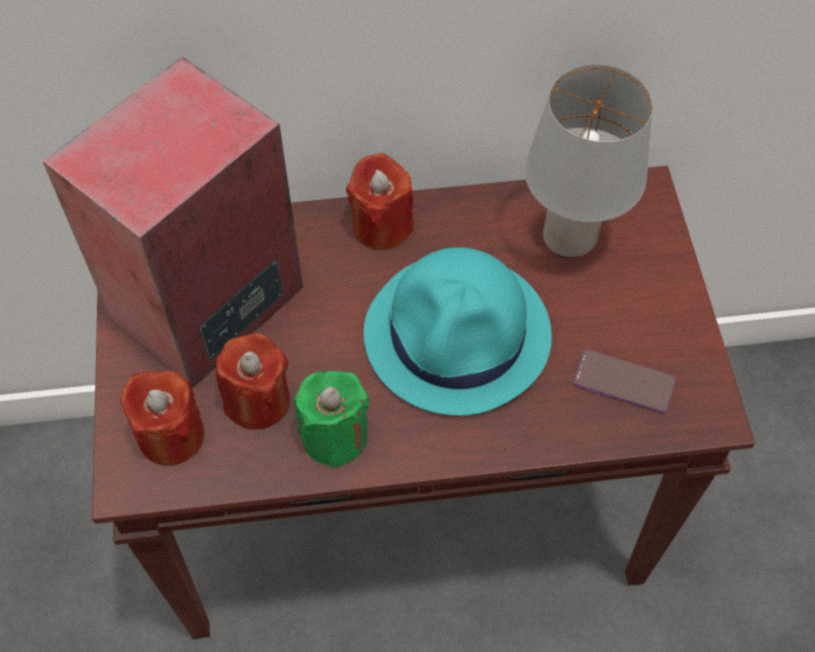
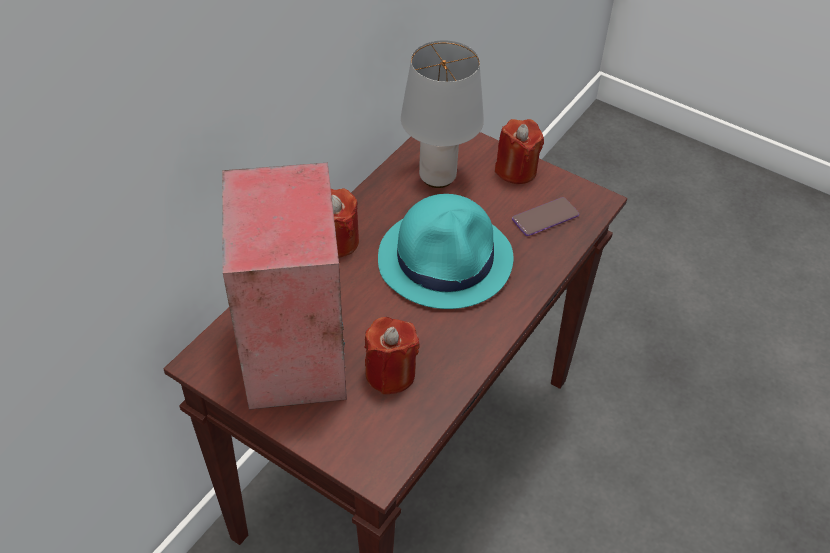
camera: 50 degrees left, 10 degrees down
red candle [120,370,204,466] -> red candle moved to [495,119,544,184]
green candle [294,371,369,468] -> none

